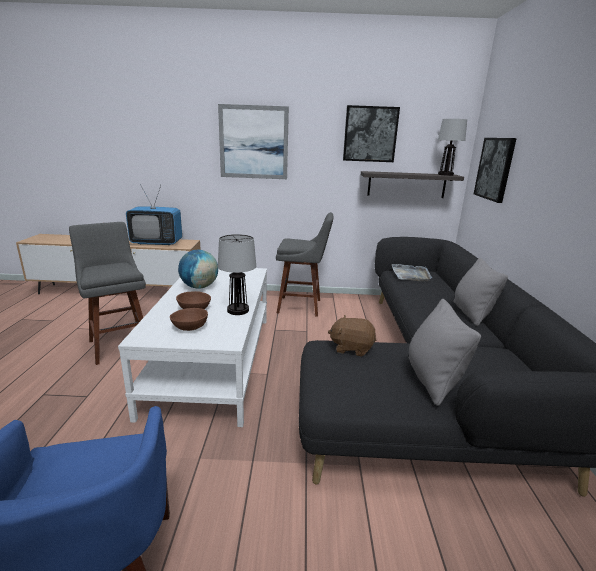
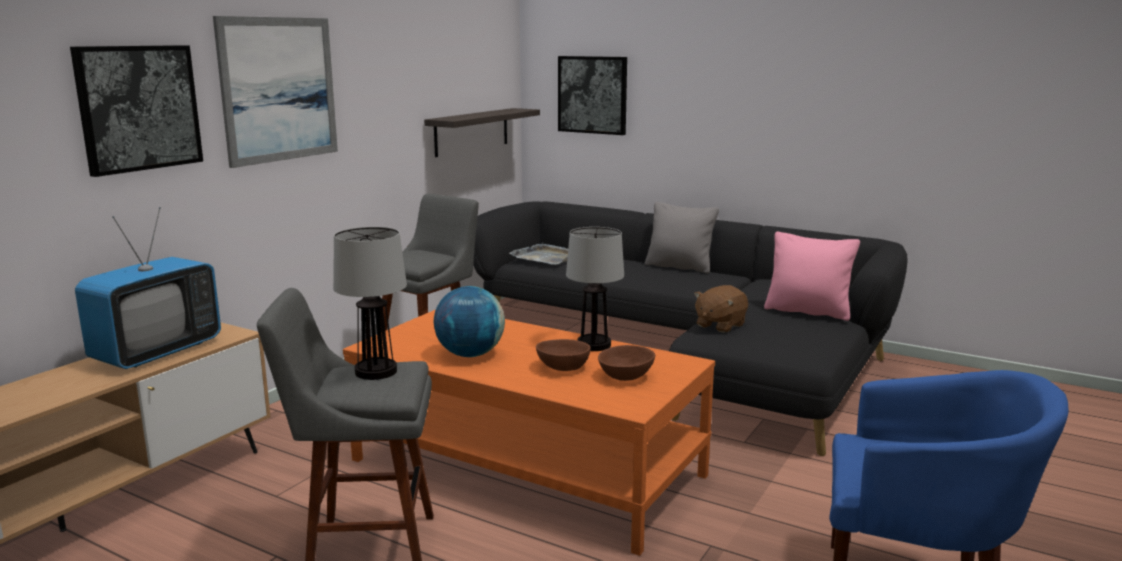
camera: 60 degrees left, 5 degrees down
white coffee table [118,268,267,427] -> orange coffee table [343,310,715,556]
picture [343,105,400,162] -> picture moved to [70,45,203,177]
grey pillow [409,299,481,406] -> pink pillow [764,232,860,321]
table lamp [438,119,467,176] -> table lamp moved to [333,227,407,380]

